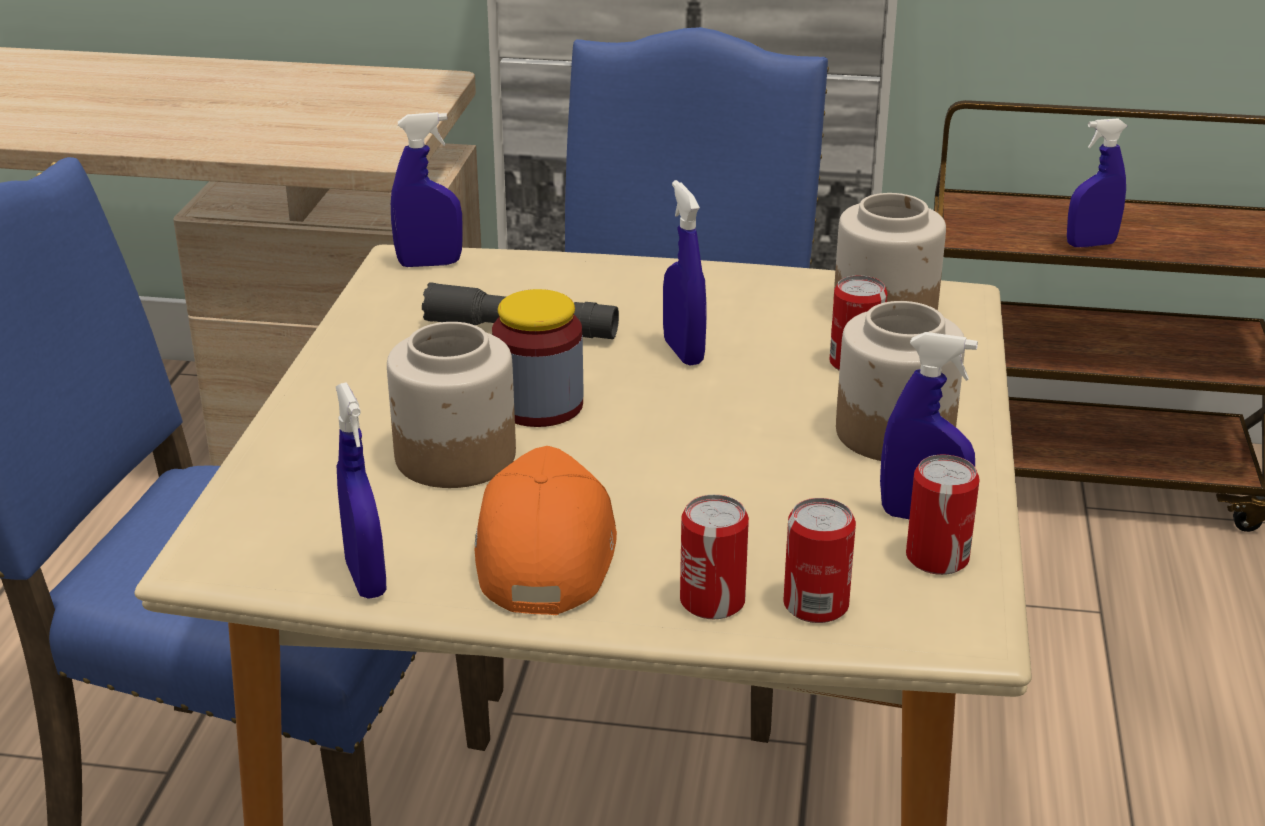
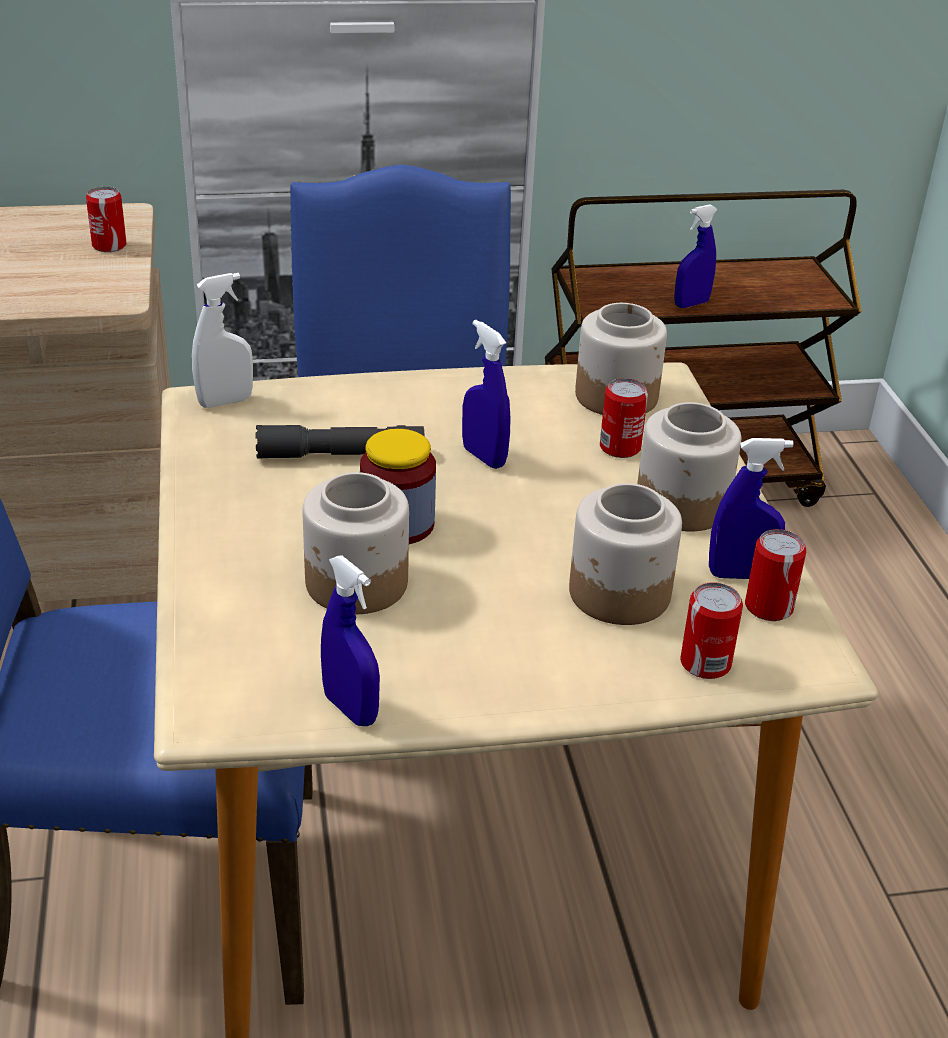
camera: 20 degrees left, 5 degrees up
blue spray bottle [391,112,463,267] -> white spray bottle [192,273,253,408]
orange cap [475,446,617,615] -> none
can [680,495,749,619] -> can moved to [86,187,127,252]
none -> jar [569,483,682,625]

